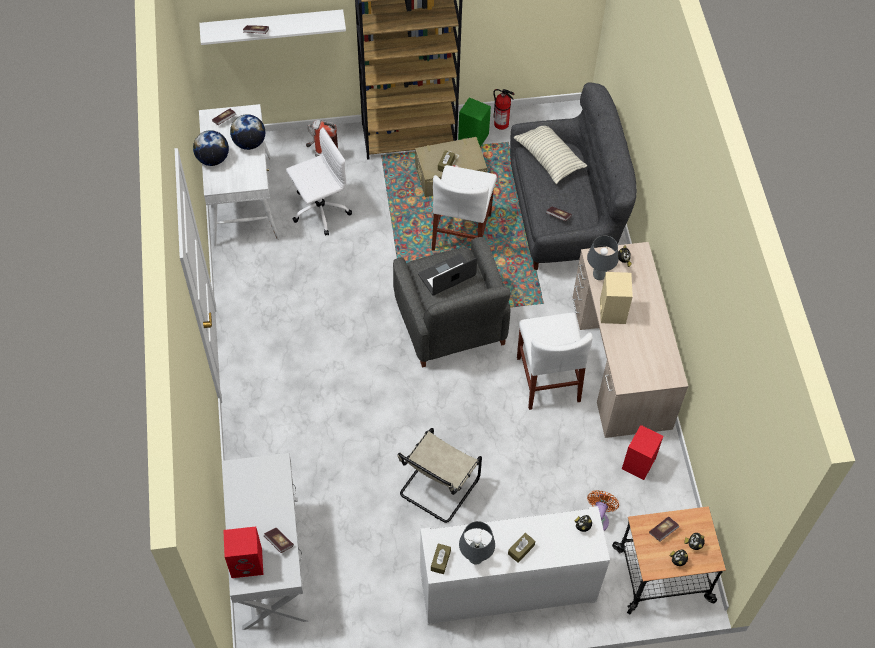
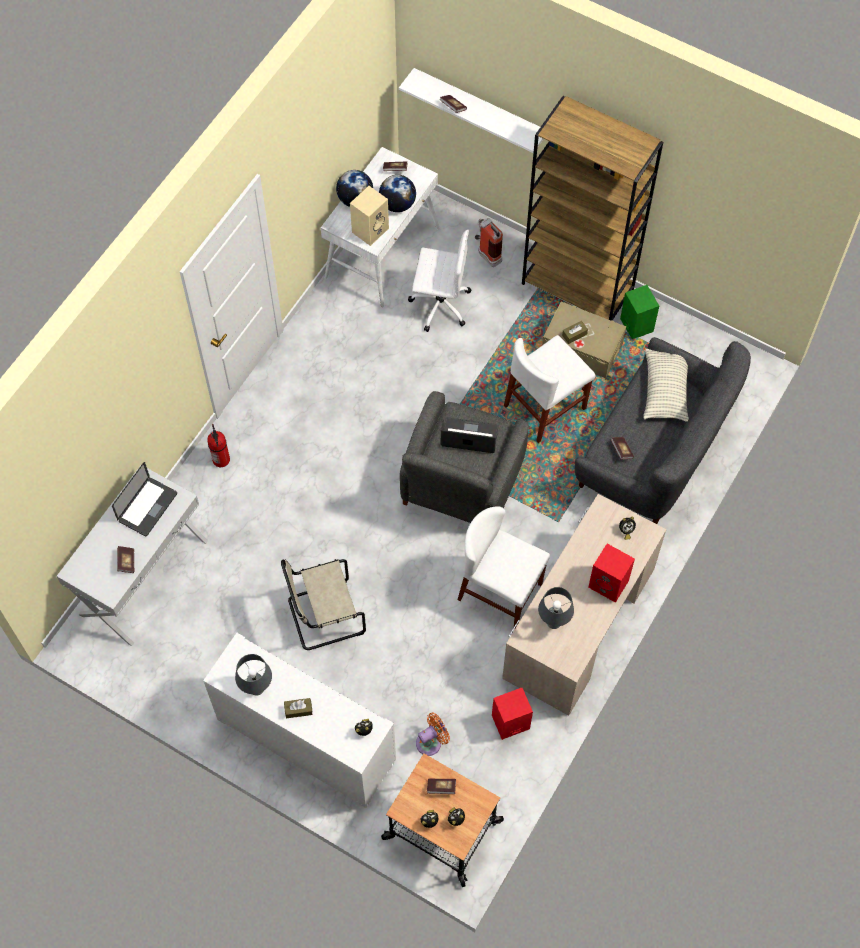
camera: 40 degrees right, 5 degrees up
red speaker [223,526,264,578] -> red speaker moved to [588,544,635,603]
brown tissue box [431,543,451,574] -> none
fire extinguisher [493,89,514,130] -> fire extinguisher moved to [207,424,230,467]
white chair [517,313,593,410] -> white chair turned 90 degrees clockwise [457,506,550,628]
grey table lamp [587,235,619,280] -> grey table lamp moved to [538,587,574,629]
beige speaker [600,272,633,324] -> beige speaker moved to [350,186,389,246]
none -> laptop [112,462,177,536]

